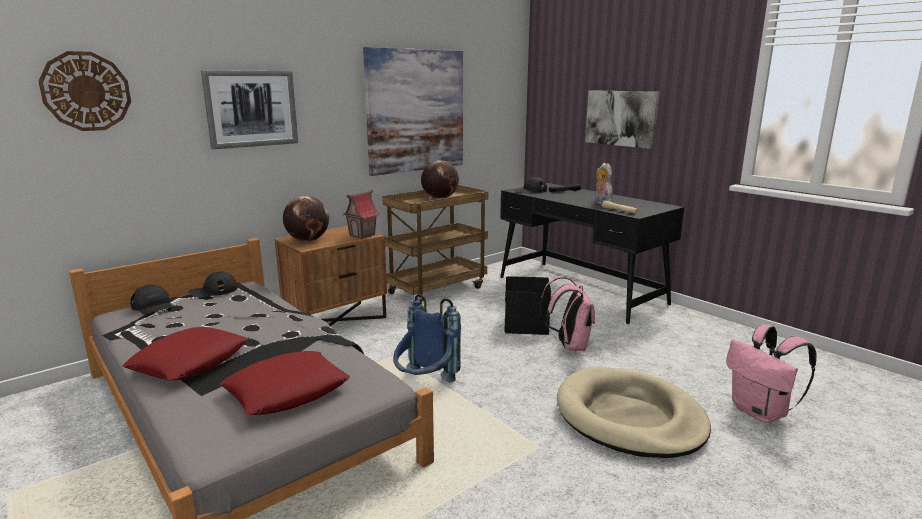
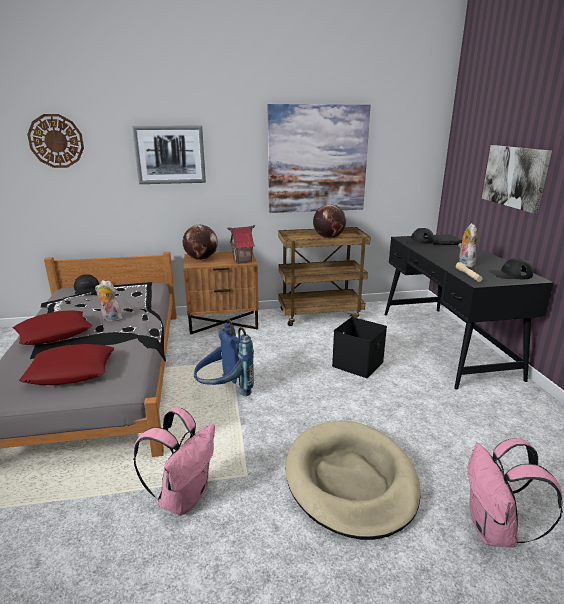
camera: 30 degrees right, 5 degrees up
black cap [188,271,238,298] -> black cap moved to [489,258,533,279]
pink backpack [539,276,595,351] -> pink backpack moved to [133,407,215,515]
none -> plush toy [95,280,122,322]

